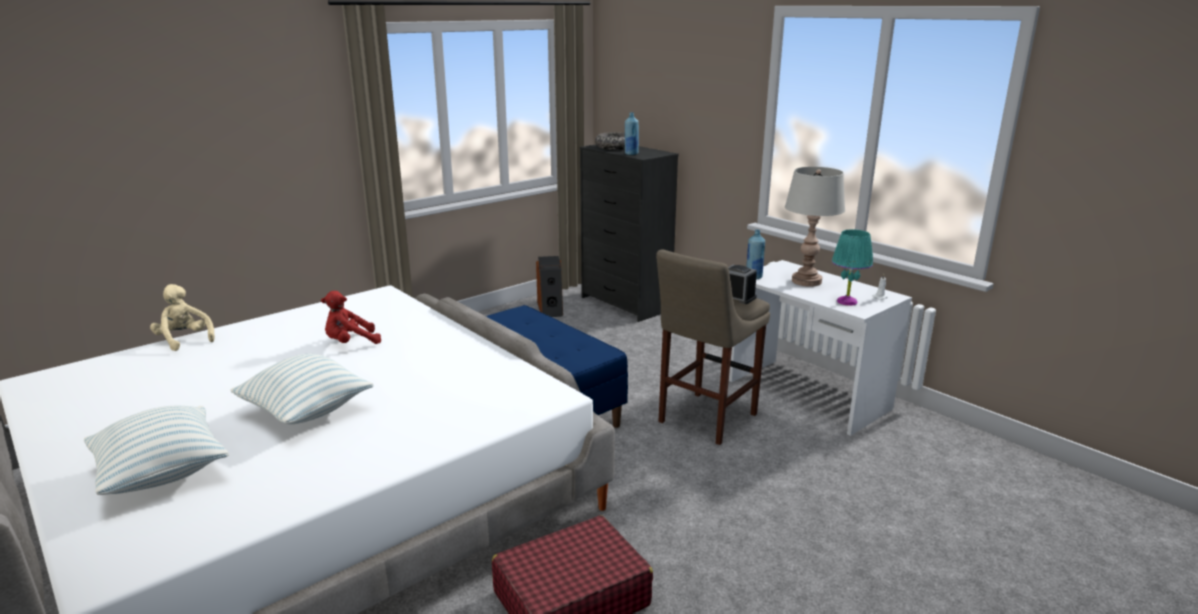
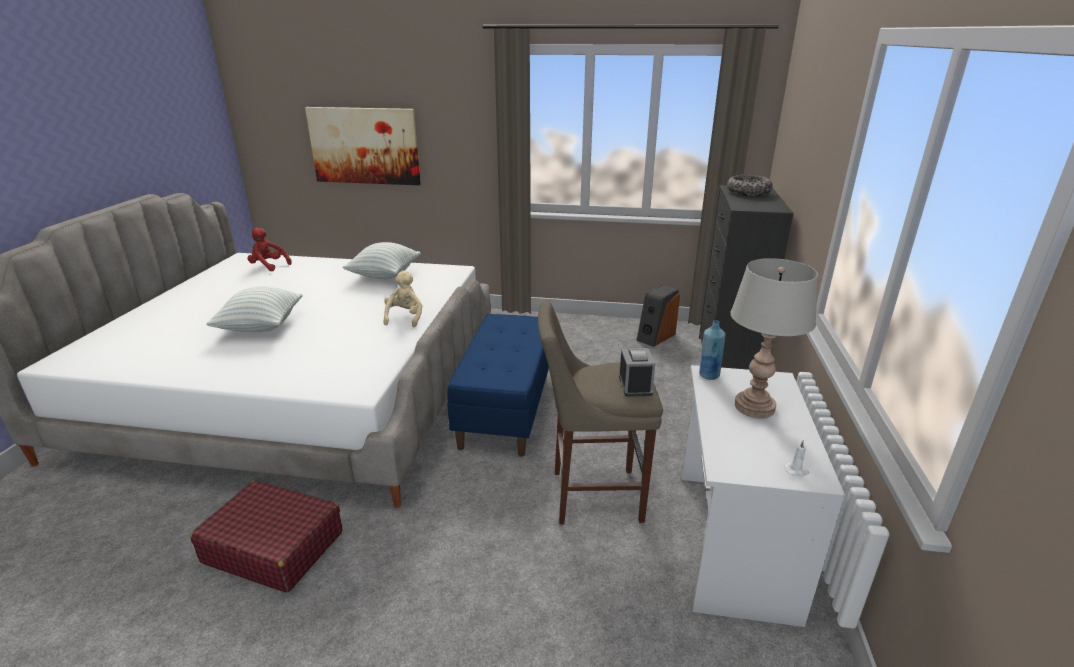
camera: 50 degrees right, 5 degrees up
pillow [84,406,229,495] -> pillow moved to [342,242,421,279]
beige plush toy [150,284,215,351] -> beige plush toy moved to [384,271,422,328]
red plush toy [321,291,381,344] -> red plush toy moved to [248,228,292,271]
blue bottle [625,112,639,155] -> none
turquoise table lamp [832,229,873,306] -> none
none -> picture [305,107,421,185]

